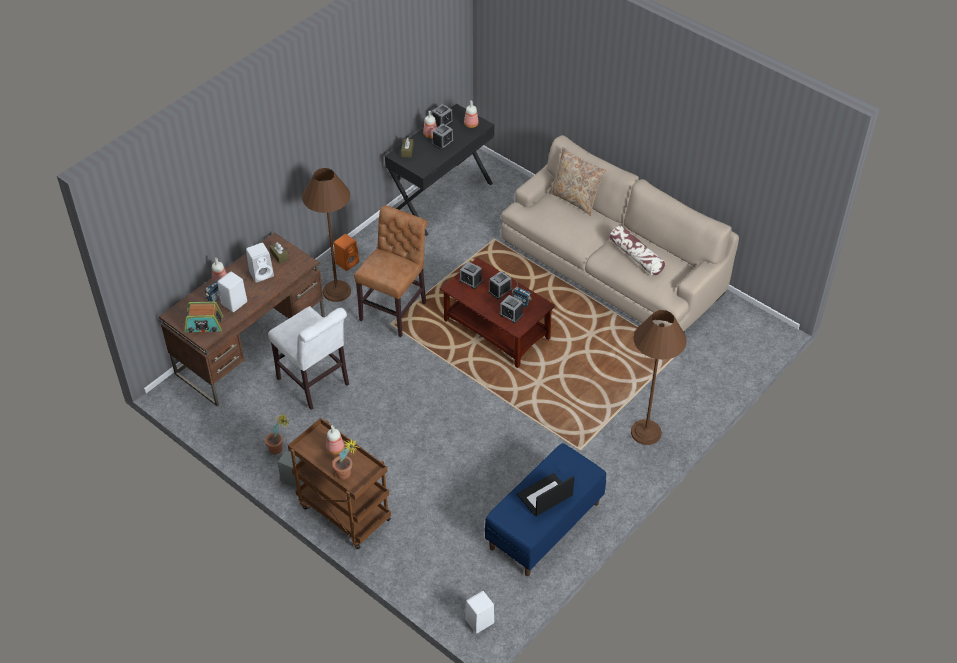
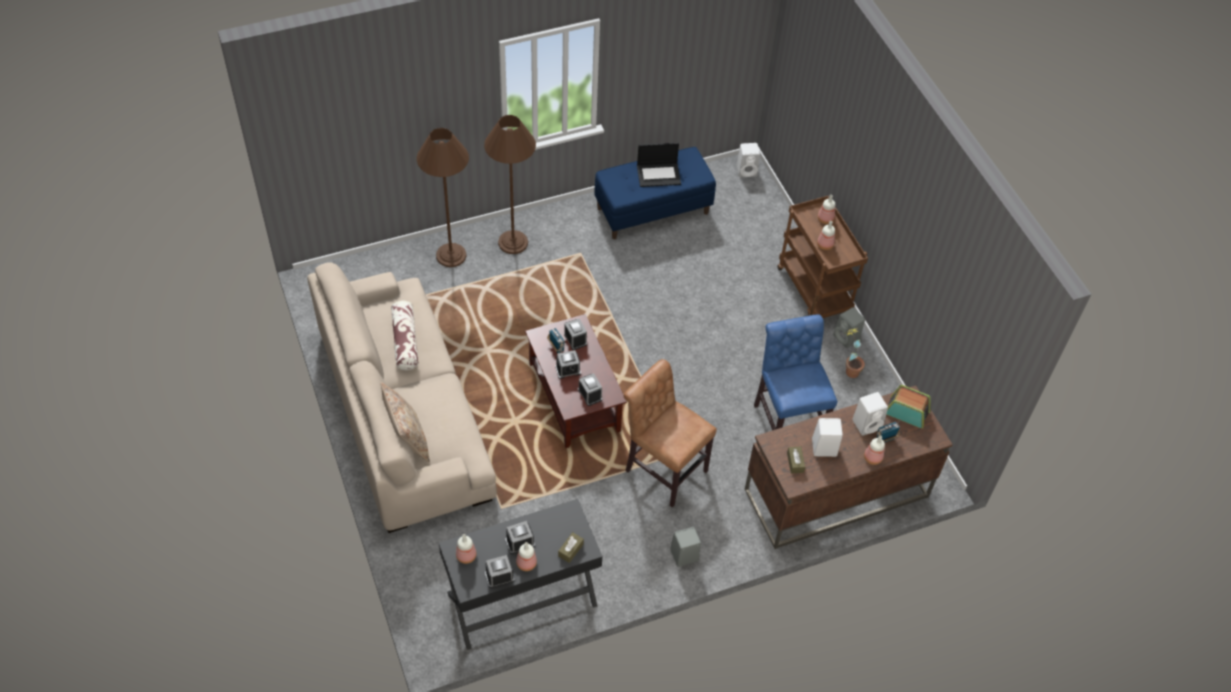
camera: 155 degrees left, 5 degrees up
white chair [268,306,349,410] -> blue chair [754,314,838,430]
brown floor lamp [302,168,351,302] -> brown floor lamp moved to [417,128,469,267]
potted plant [332,437,360,480] -> bottle [818,195,835,224]
orange speaker [334,234,359,271] -> grey speaker [670,527,701,567]
brown chair [354,205,428,337] -> brown chair turned 75 degrees clockwise [623,359,717,508]

